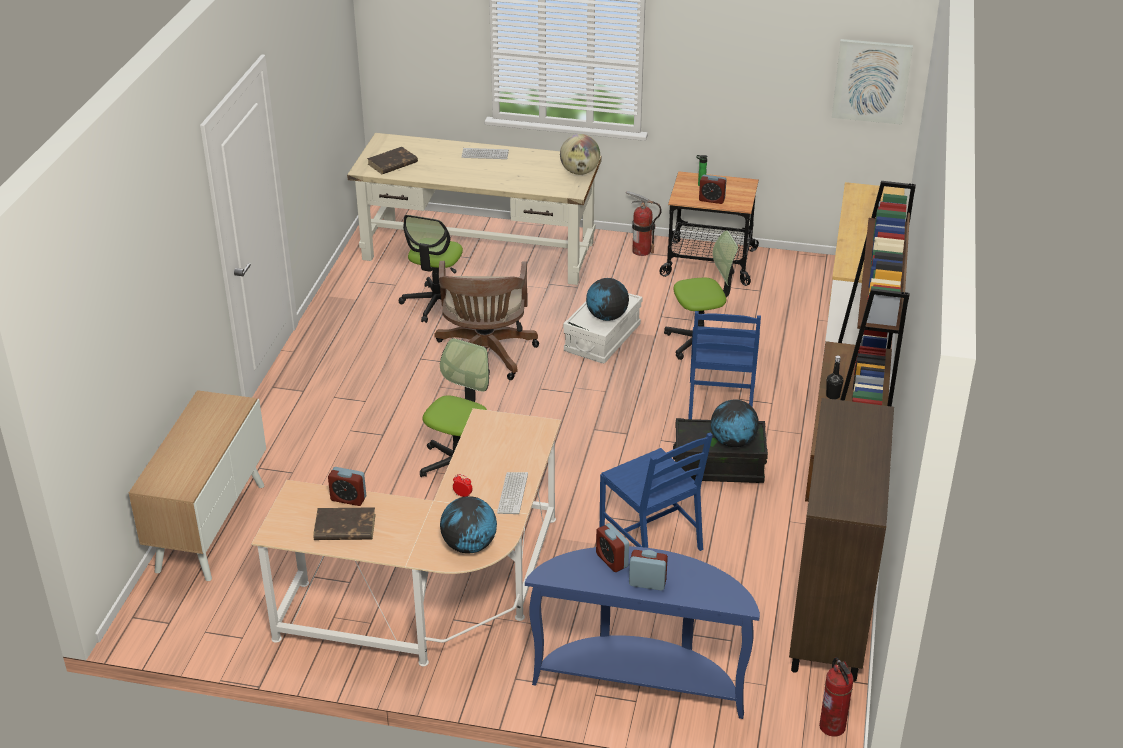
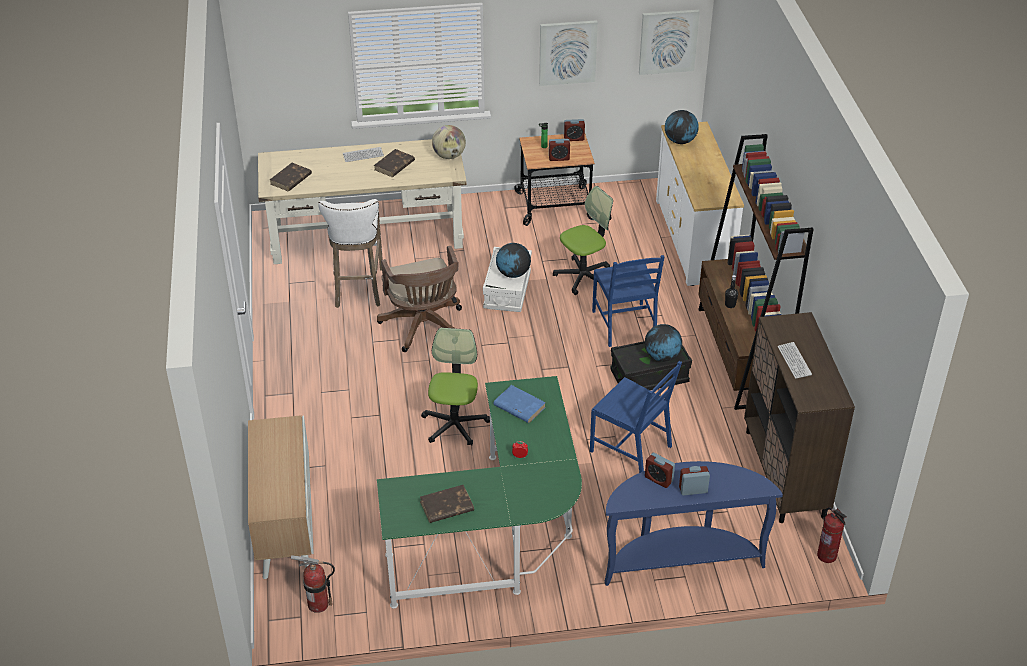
camera: 20 degrees left, 5 degrees up
beige desk [251,408,561,666] -> green desk [377,376,582,608]
alarm clock [328,467,366,506] -> alarm clock moved to [564,119,585,141]
office chair [399,215,463,323] -> white stool [318,199,383,308]
globe [440,496,497,553] -> globe moved to [665,110,699,144]
keyboard [497,472,528,514] -> keyboard moved to [778,342,812,379]
fire extinguisher [626,191,662,256] -> fire extinguisher moved to [291,555,335,613]
none -> brown book [374,149,415,177]
none -> blue book [493,385,546,423]
none -> picture [539,20,598,86]

